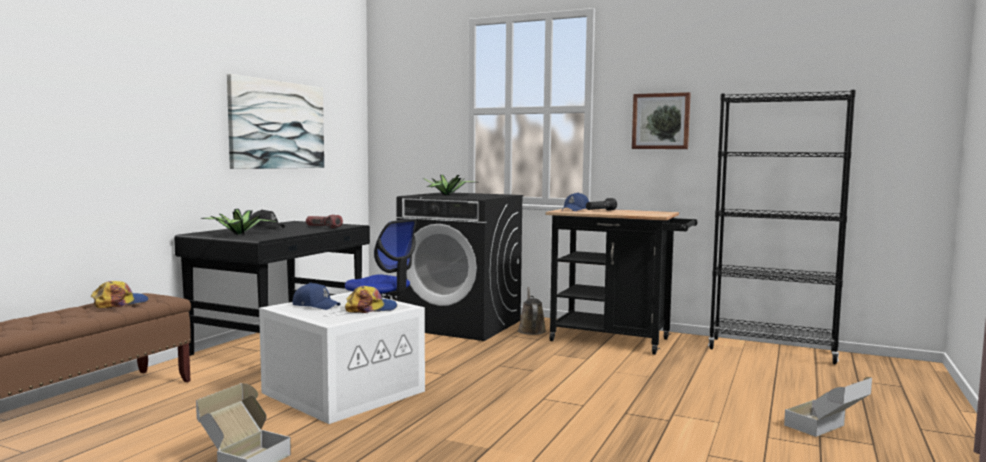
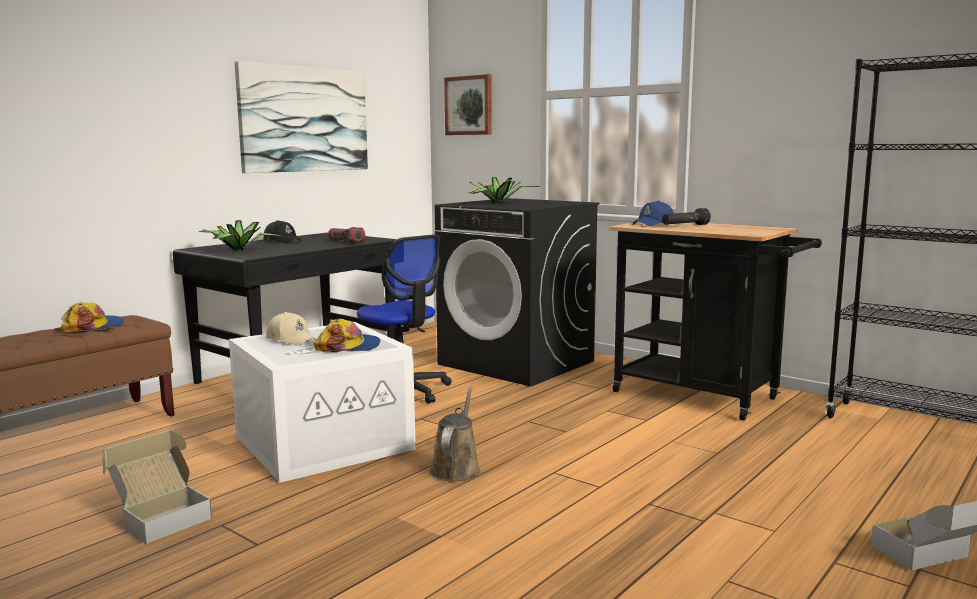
camera: 15 degrees right, 5 degrees up
blue cap [293,283,340,310] -> beige cap [266,312,316,346]
brown watering can [518,287,546,335] -> brown watering can moved to [429,387,481,482]
picture [632,92,691,149] -> picture moved to [444,74,491,135]

